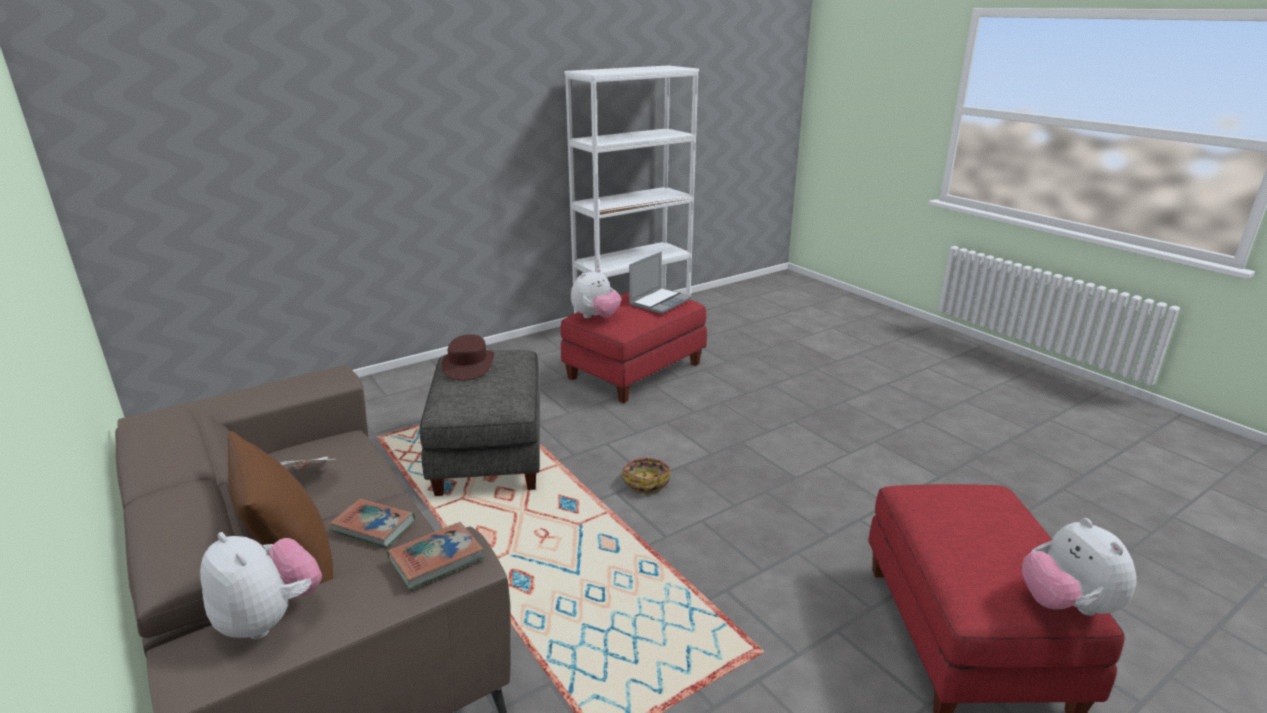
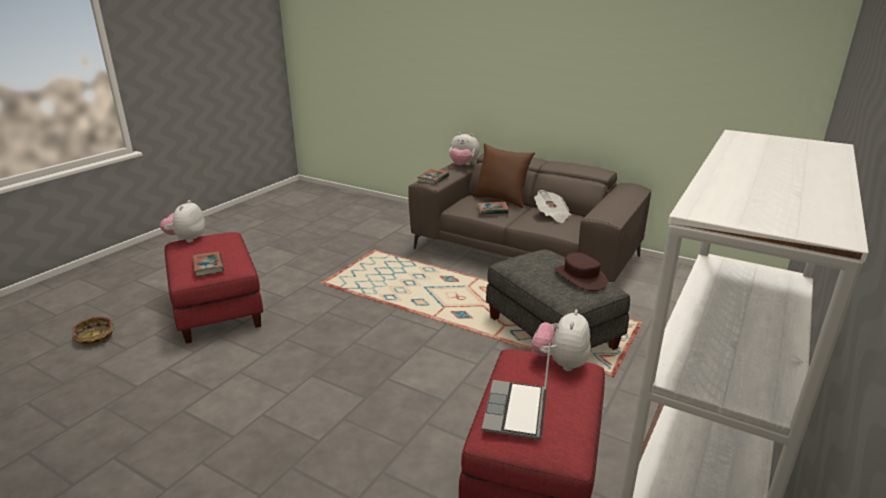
camera: 155 degrees right, 0 degrees up
basket [622,457,671,494] -> basket moved to [72,317,114,346]
plush toy [1022,518,1137,616] -> plush toy turned 135 degrees counterclockwise [160,200,205,243]
none -> book [193,252,224,276]

